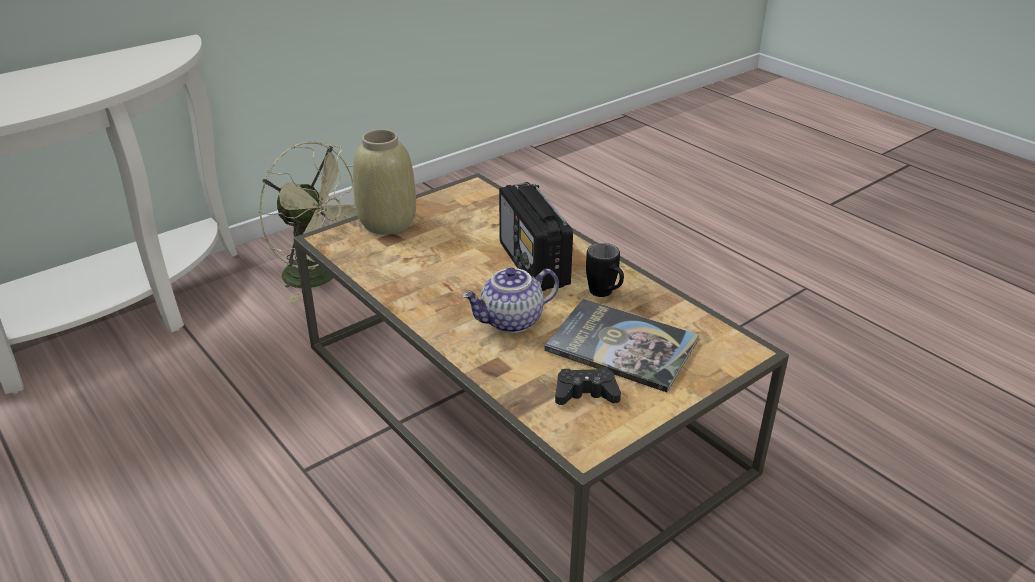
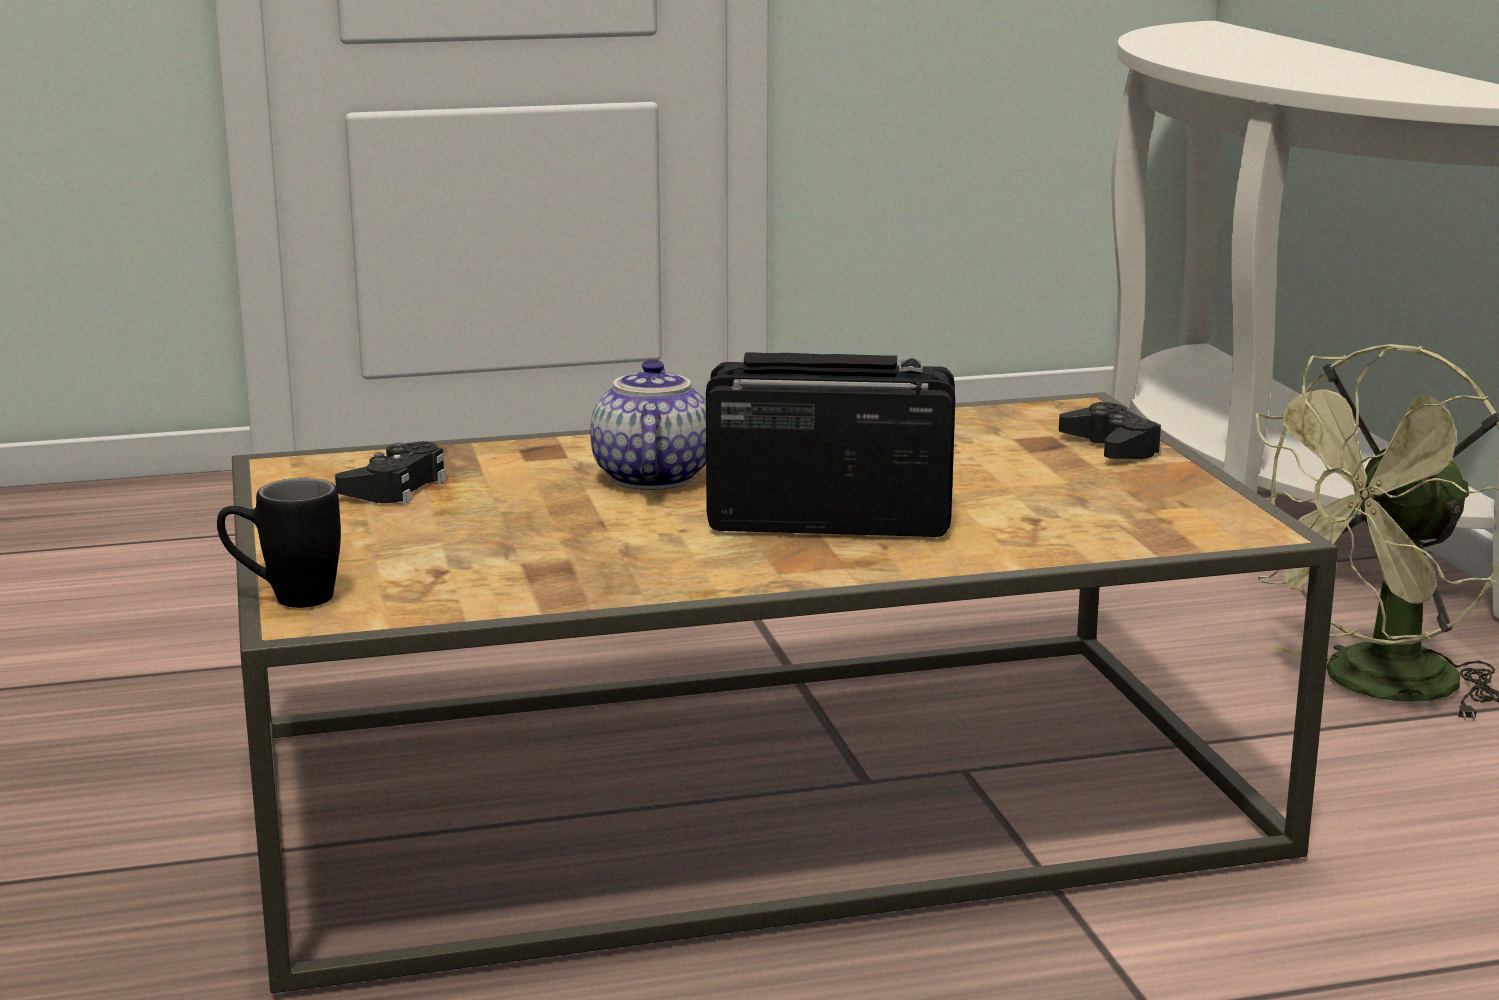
camera: 115 degrees right, 15 degrees down
beige vase [353,129,416,235] -> black game controller [1059,402,1161,459]
book [544,299,699,392] -> none
black mug [586,243,624,297] -> black mug moved to [217,478,341,608]

